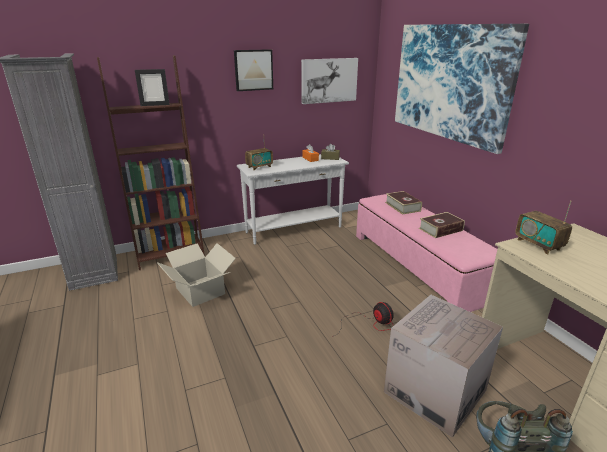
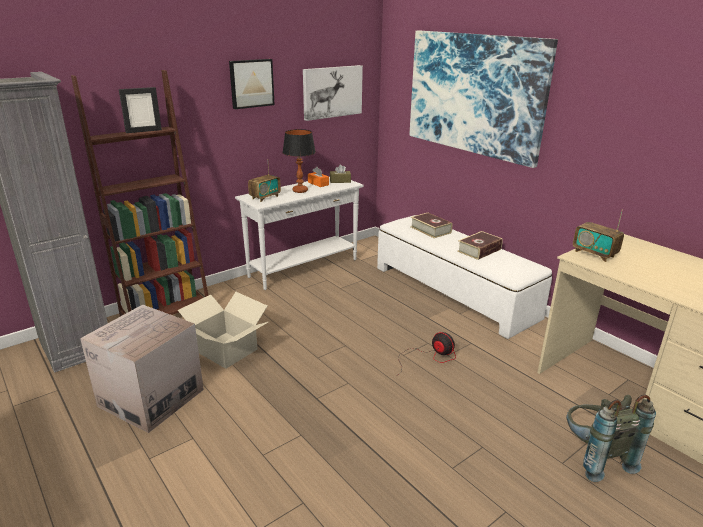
camera: 15 degrees left, 0 degrees up
pink bench [356,194,497,312] -> white bench [377,215,552,339]
cardboard box [384,295,503,438] -> cardboard box moved to [80,305,204,433]
none -> table lamp [282,129,316,193]

